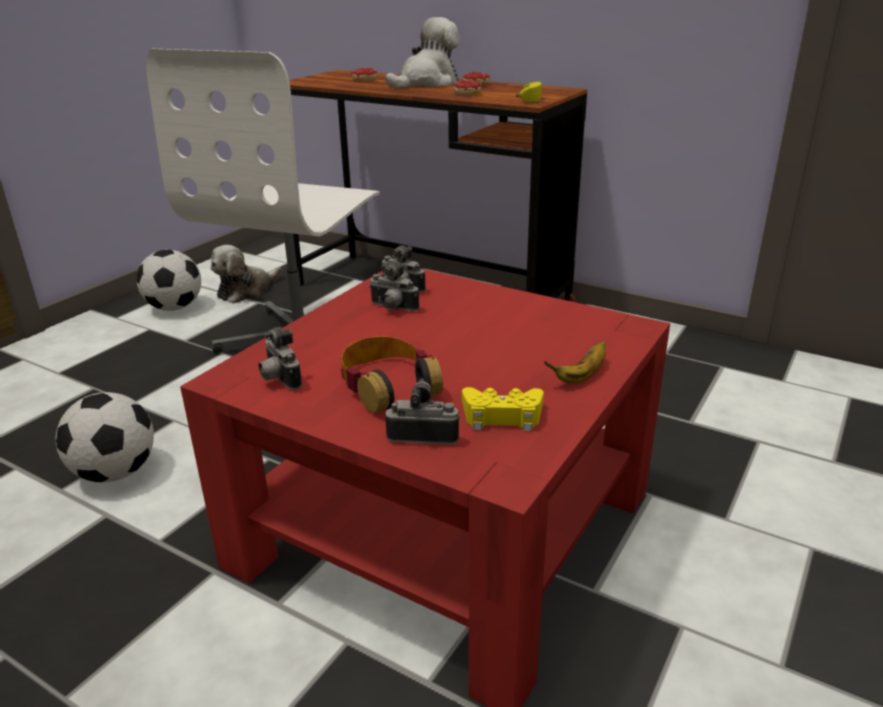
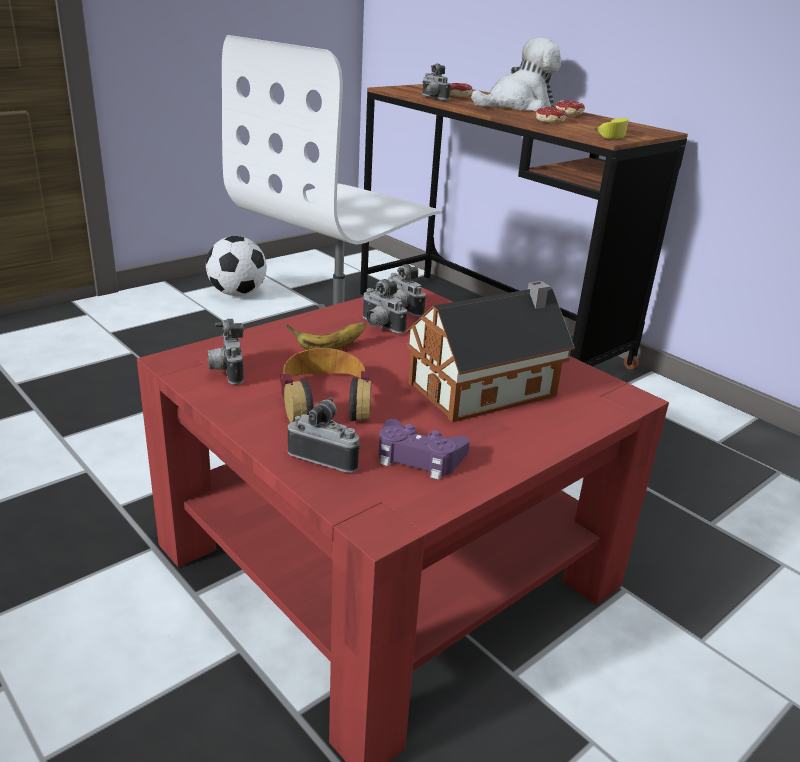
camera: 15 degrees right, 0 degrees up
football [56,392,154,483] -> none
plush toy [210,245,282,304] -> none
yellow game controller [462,387,544,431] -> purple game controller [379,419,470,480]
banana [544,341,606,384] -> banana moved to [286,322,366,350]
none -> toy house [406,281,575,423]
none -> camera [422,63,451,101]

